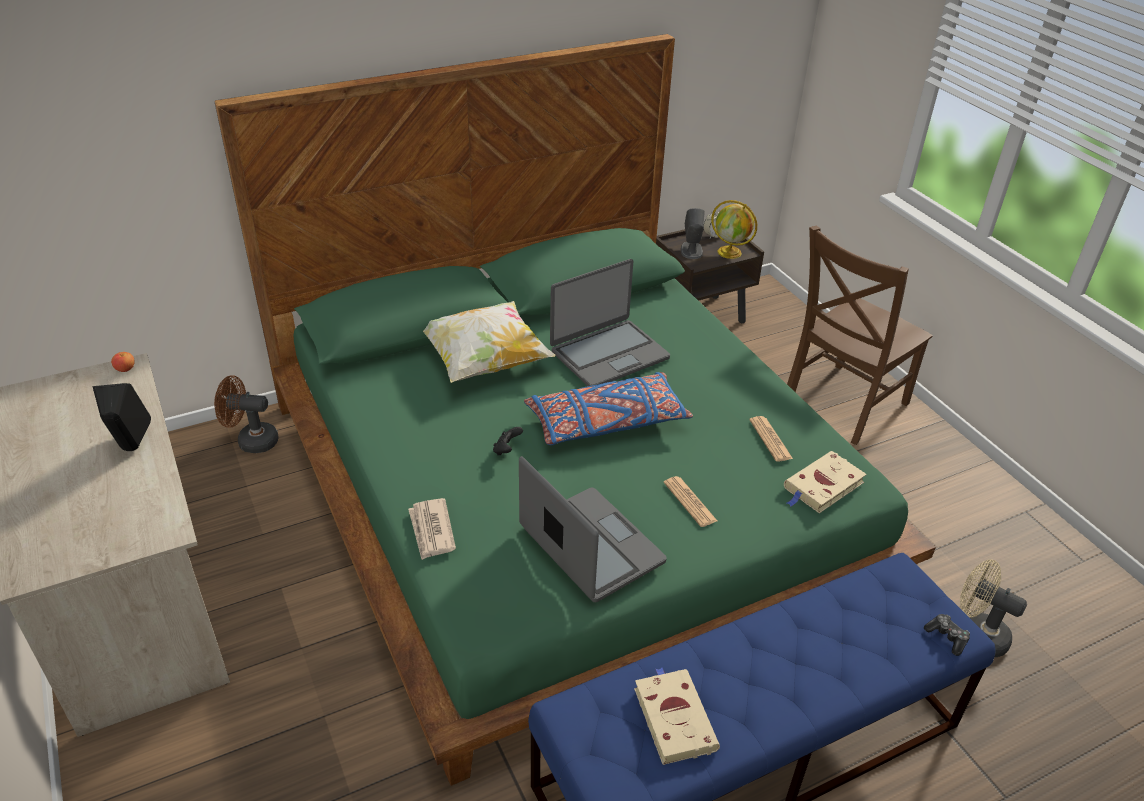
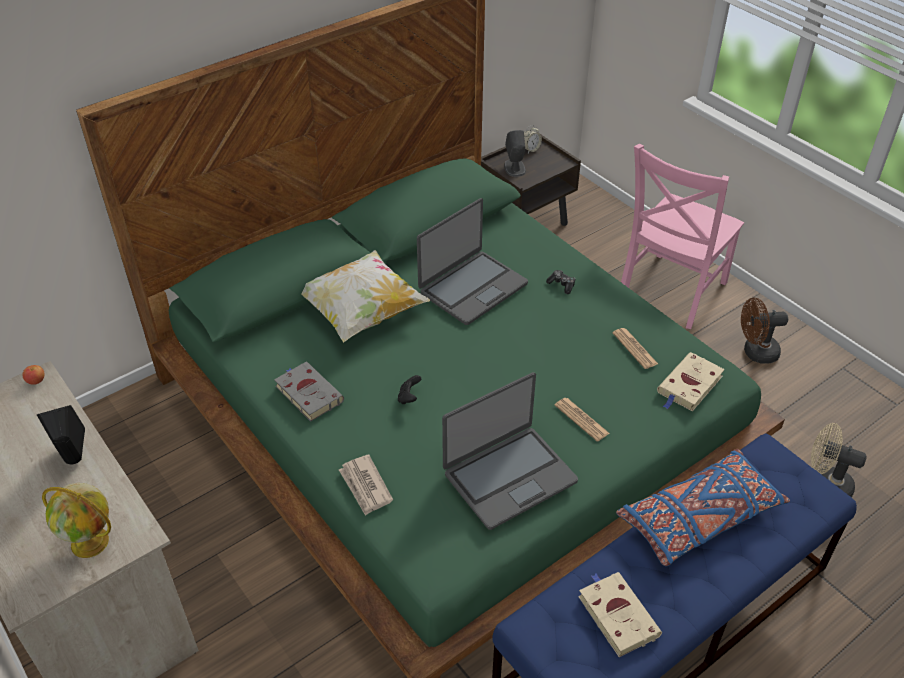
camera: 10 degrees left, 5 degrees up
brown fan [214,375,279,453] -> brown fan moved to [741,298,788,364]
laptop [519,456,667,602] -> laptop turned 105 degrees clockwise [442,372,578,530]
blue pillow [524,372,693,445] -> blue pillow moved to [616,449,790,566]
globe [711,200,757,259] -> globe moved to [42,483,111,558]
brown chair [787,225,933,445] -> pink chair [621,144,744,329]
game controller [924,614,970,656] -> game controller moved to [546,270,575,294]
none -> grey book [274,362,344,422]

